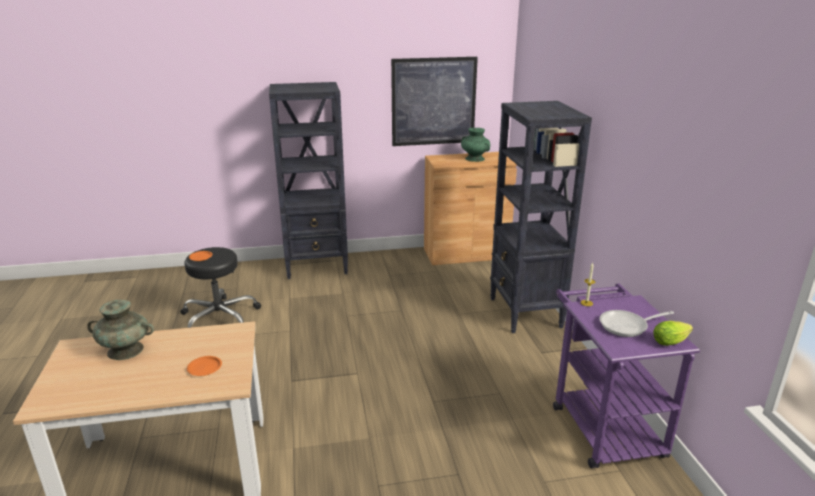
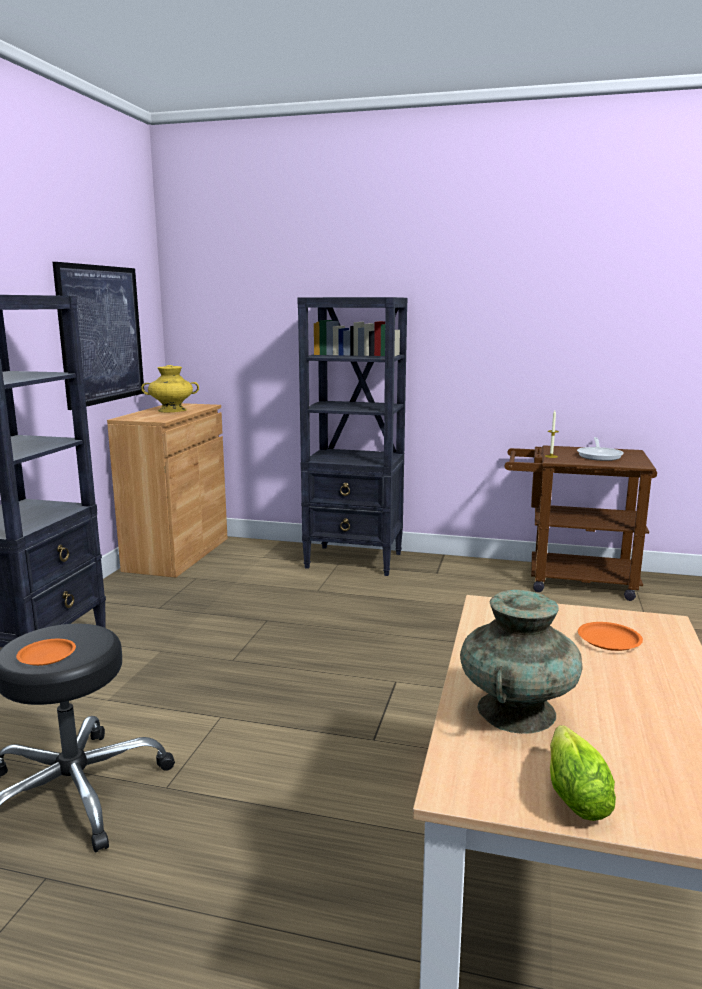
camera: 65 degrees left, 10 degrees down
green vase [461,128,491,162] -> yellow vase [141,365,199,412]
purple cart [553,284,700,468] -> brown cart [505,445,657,601]
lettuce [653,321,693,346] -> lettuce moved to [550,725,616,821]

